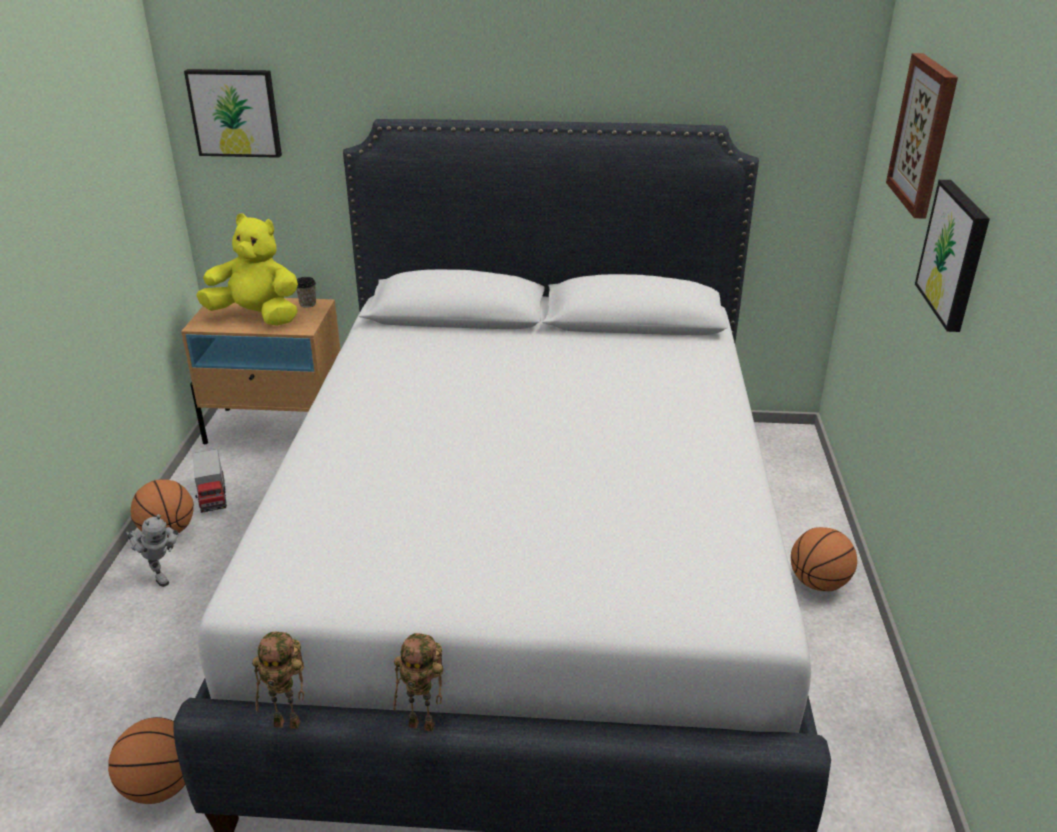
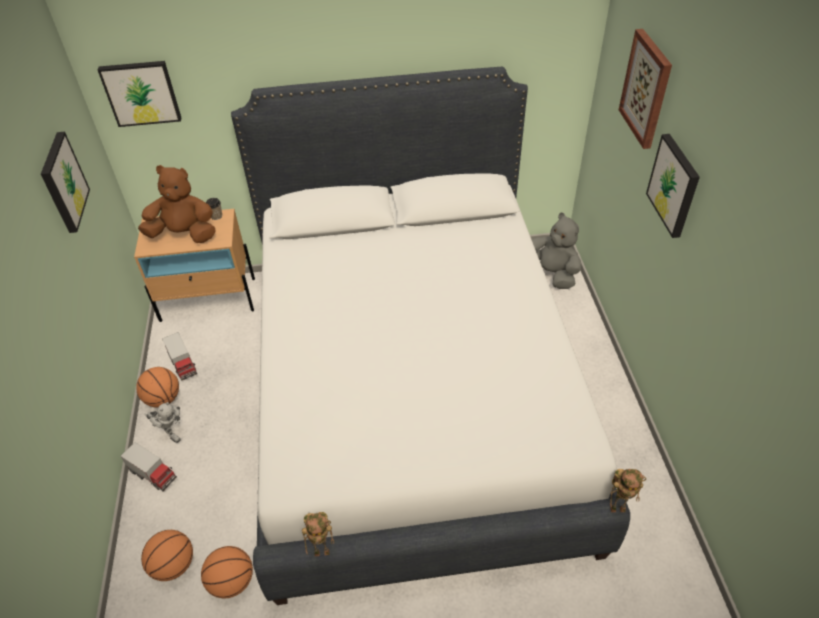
camera: 10 degrees left, 15 degrees up
yellow plush toy [196,213,298,326] -> brown plush toy [138,165,216,243]
toy robot [393,633,443,732] -> toy robot moved to [610,469,646,512]
basketball [791,527,857,591] -> basketball moved to [141,530,193,581]
none -> picture [41,132,90,233]
none -> toy truck [121,442,177,491]
none -> grey plush toy [531,212,582,289]

